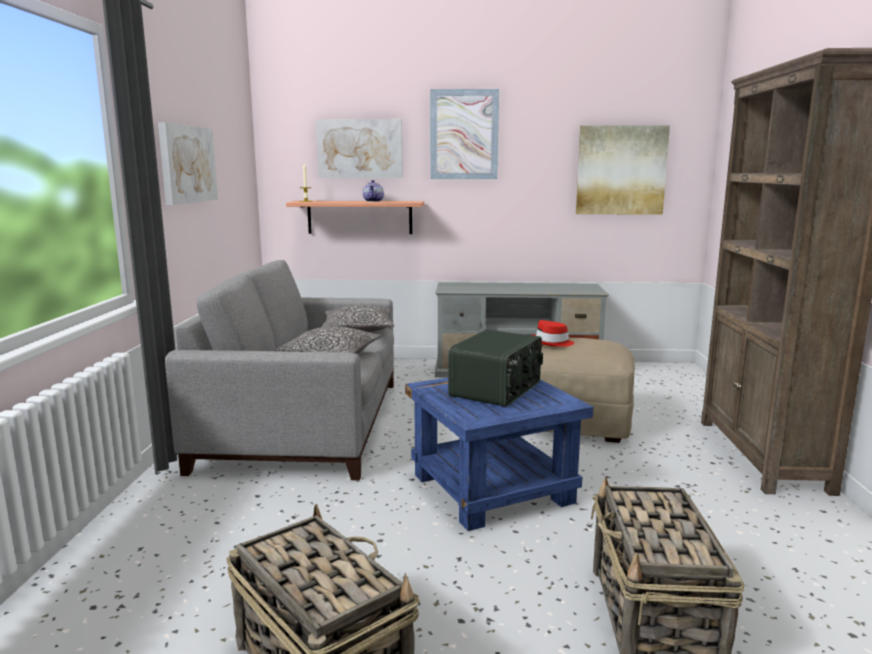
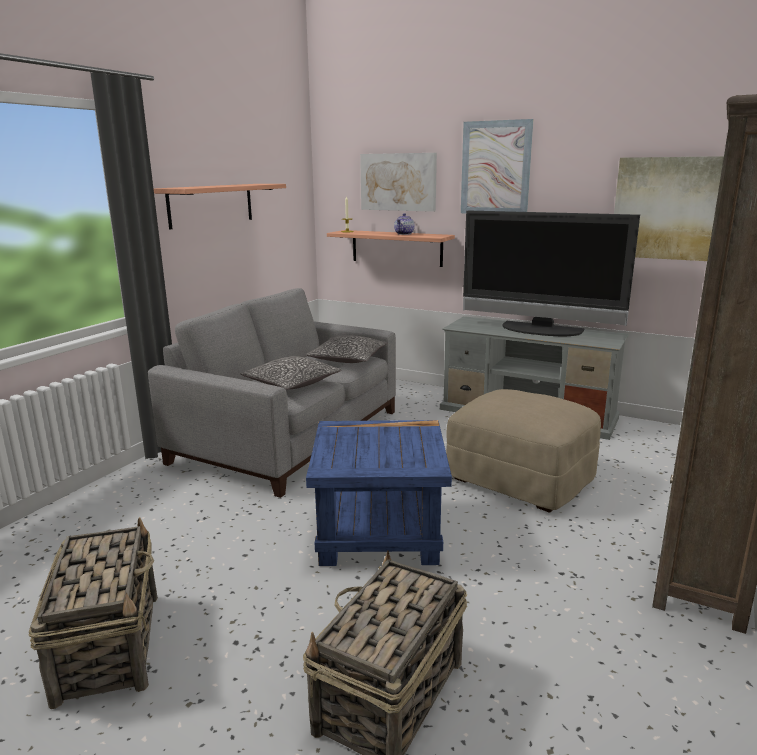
camera: 25 degrees right, 5 degrees up
picture [158,122,218,205] -> shelf [154,184,286,230]
radio [448,329,543,407] -> none
red hat [532,320,574,347] -> none
none -> television [463,210,640,336]

